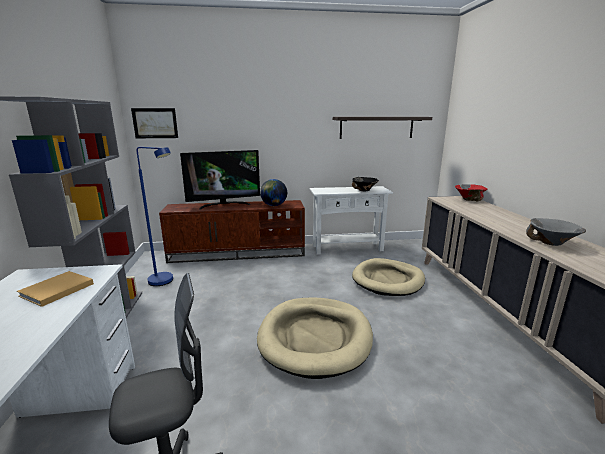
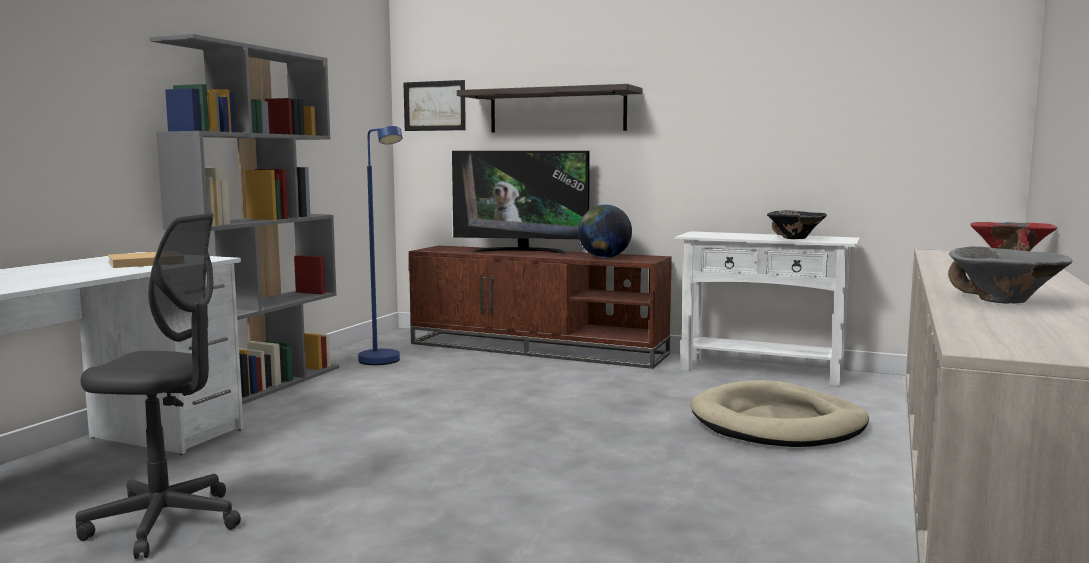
camera: 30 degrees right, 10 degrees down
beige dog bed [257,297,373,379] -> none
shelf [333,117,432,139] -> shelf moved to [457,84,643,133]

